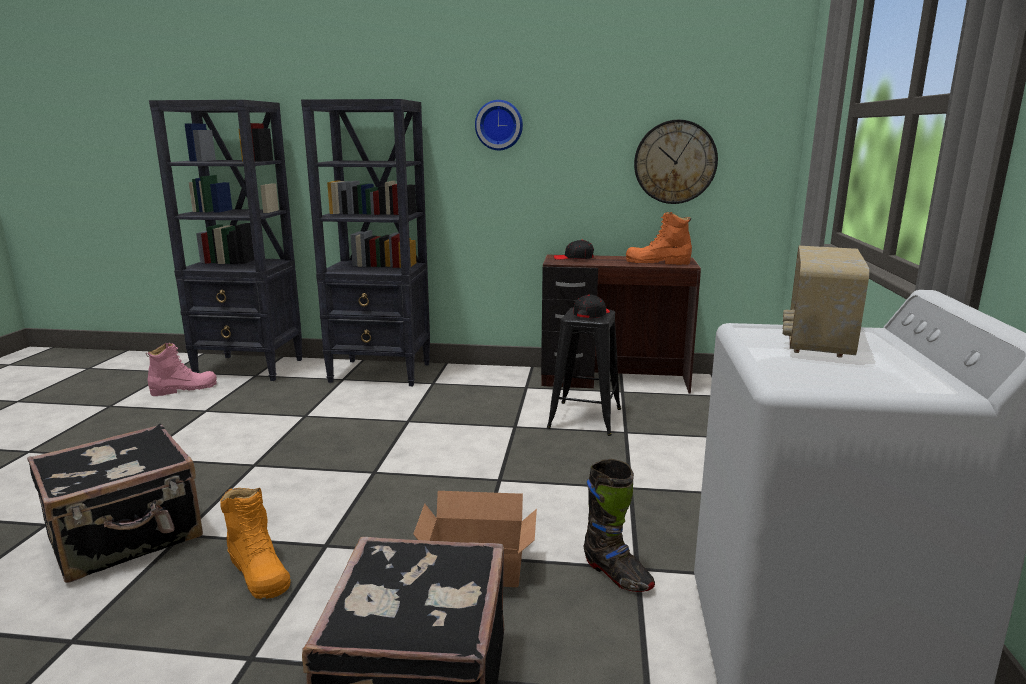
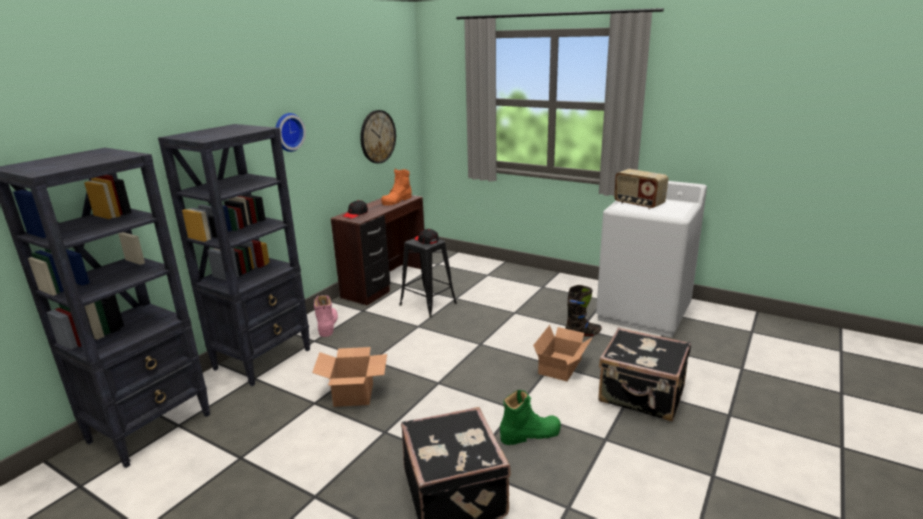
camera: 65 degrees left, 5 degrees up
pink boot [146,343,217,396] -> pink boot moved to [314,295,338,337]
orange boot [220,488,291,599] -> green boot [500,390,561,445]
none -> cardboard box [312,347,387,407]

